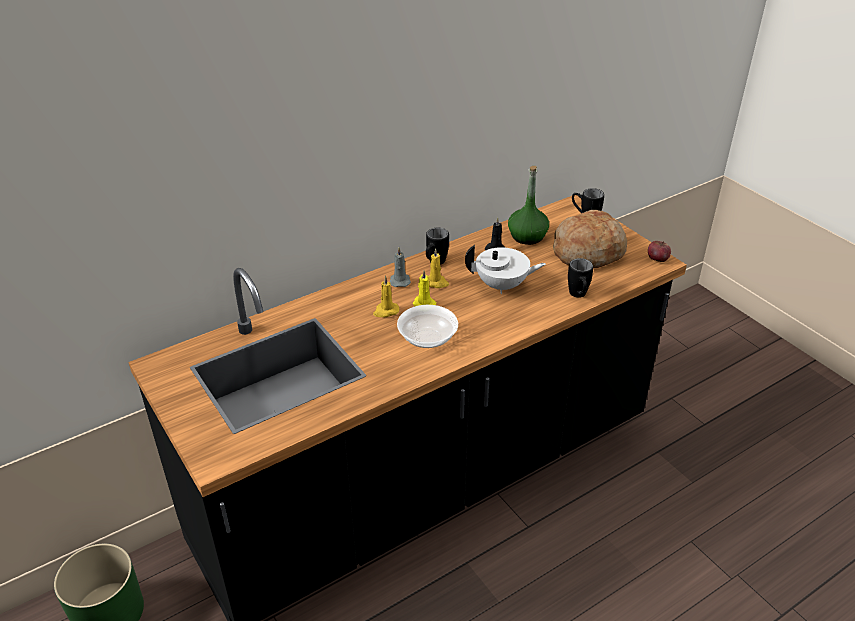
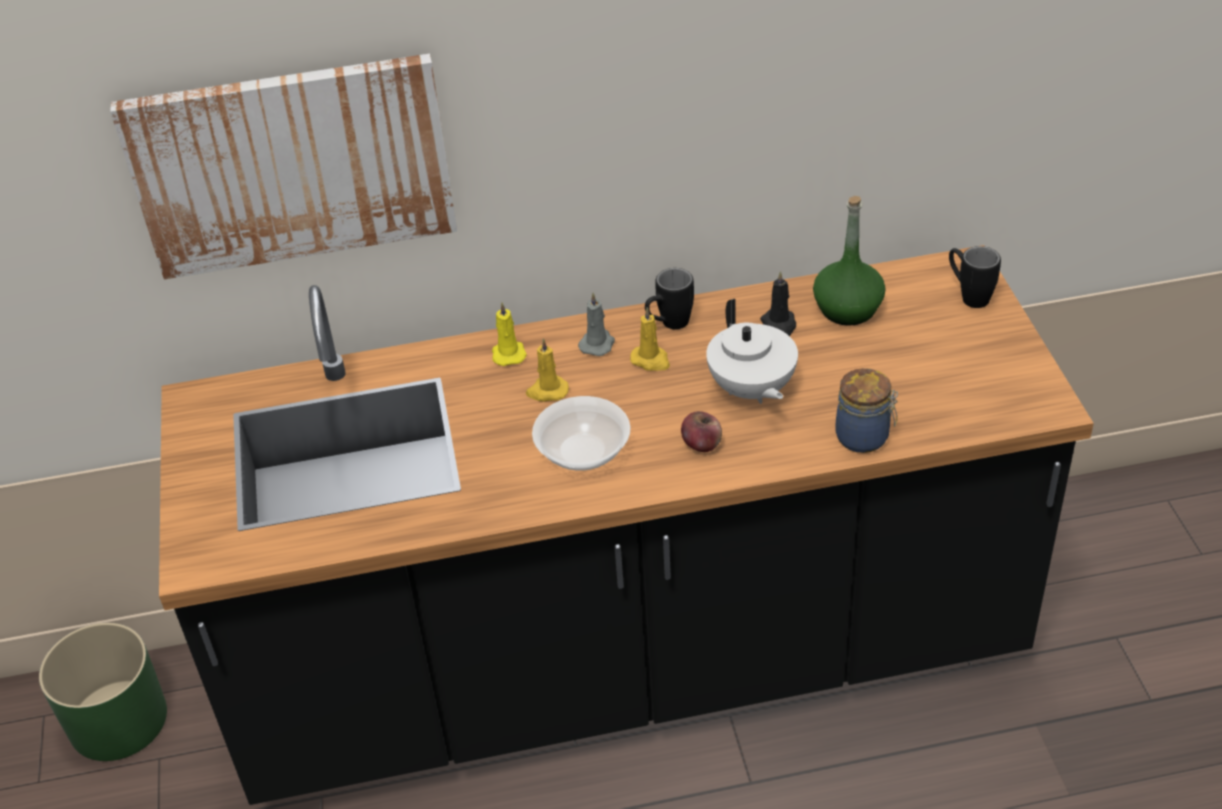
camera: 25 degrees right, 5 degrees up
yellow candle [413,271,436,306] -> yellow candle moved to [492,302,527,366]
white teapot [465,245,546,294] -> white teapot turned 45 degrees clockwise [706,299,798,404]
bread [553,210,627,268] -> none
black mug [568,258,593,298] -> jar [835,368,898,453]
apple [648,241,671,262] -> apple moved to [681,411,722,452]
none -> picture [110,54,457,280]

